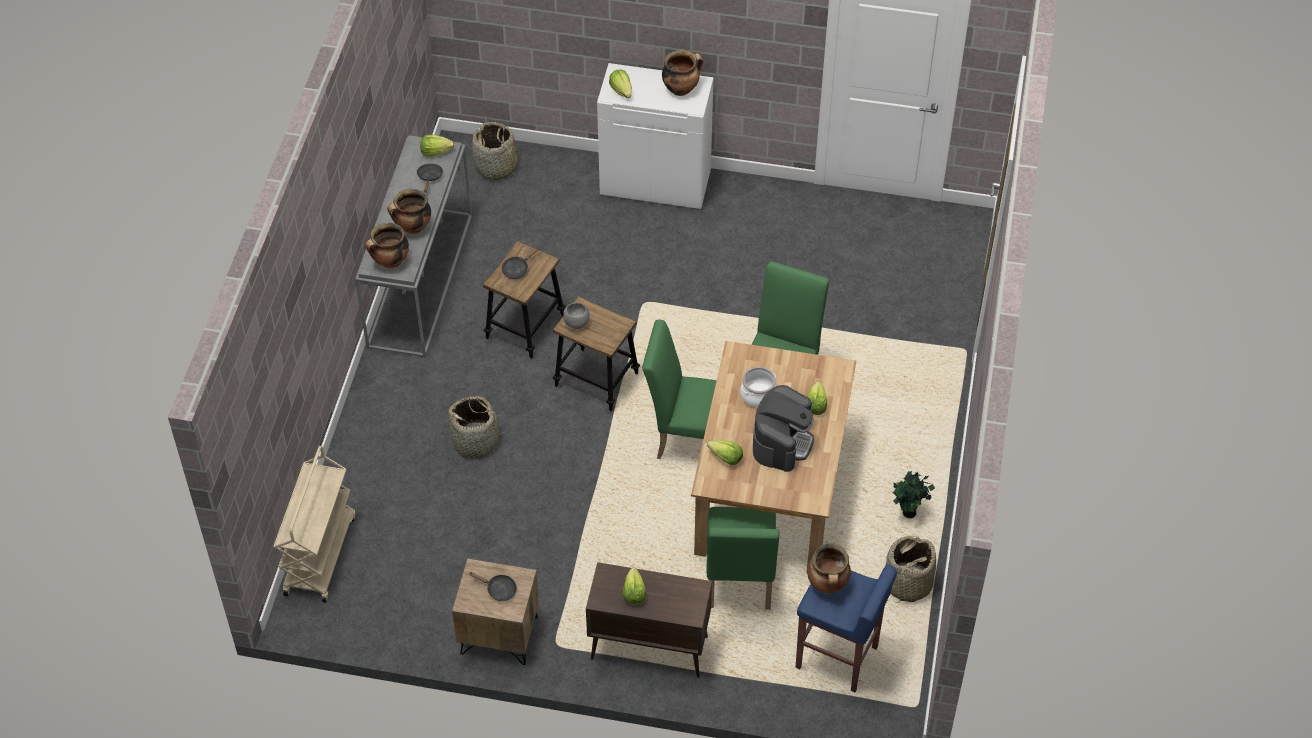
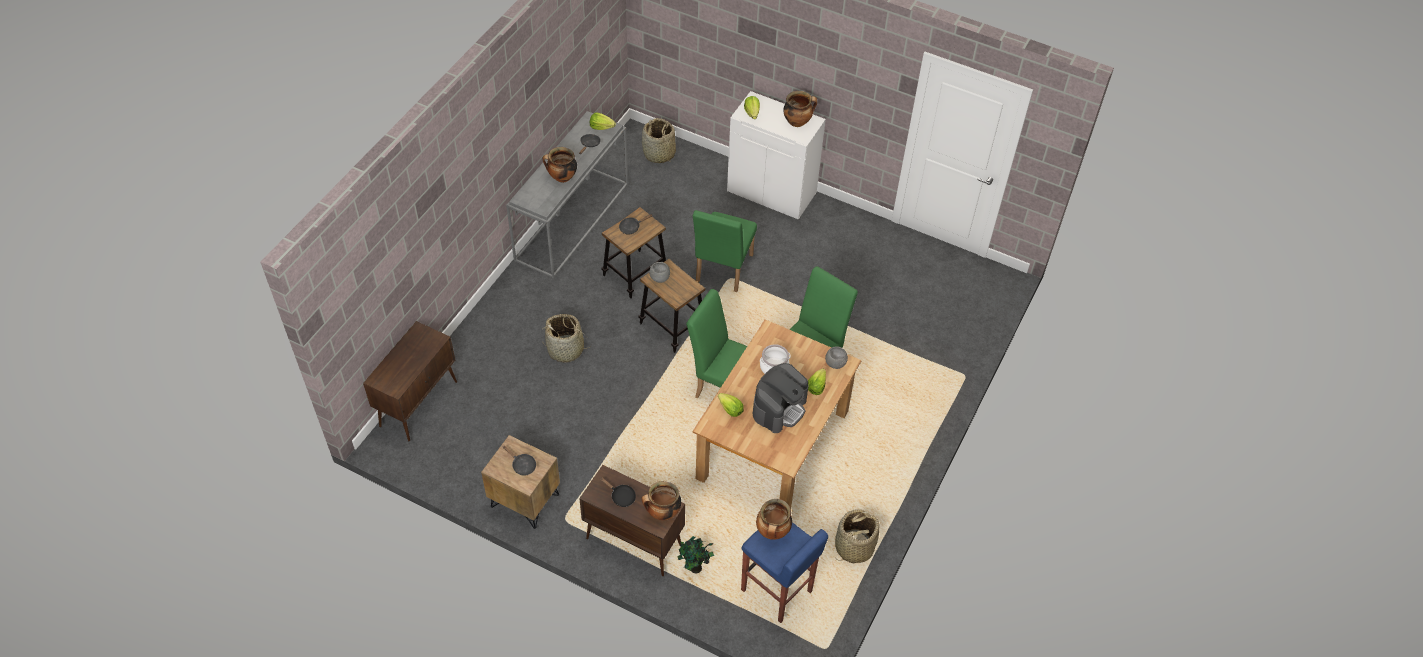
camera: 15 degrees right, 0 degrees up
beige cart [274,446,355,603] -> brown cabinet [363,321,457,441]
cooking pot [365,223,409,268] -> cooking pot moved to [641,481,681,520]
lettuce [623,568,646,604] -> black frying pan [600,477,636,507]
green chair [707,507,779,610] -> green chair moved to [693,210,757,292]
potted plant [892,471,935,518] -> potted plant moved to [677,536,714,573]
none -> grey bowl [825,346,848,369]

